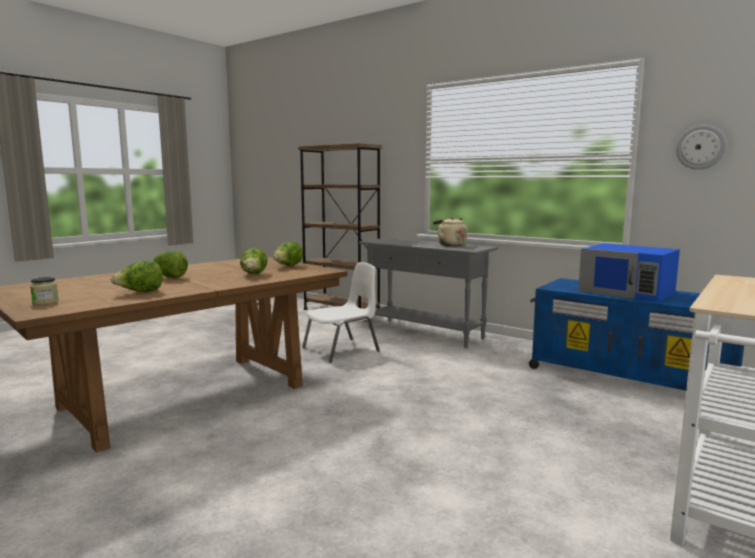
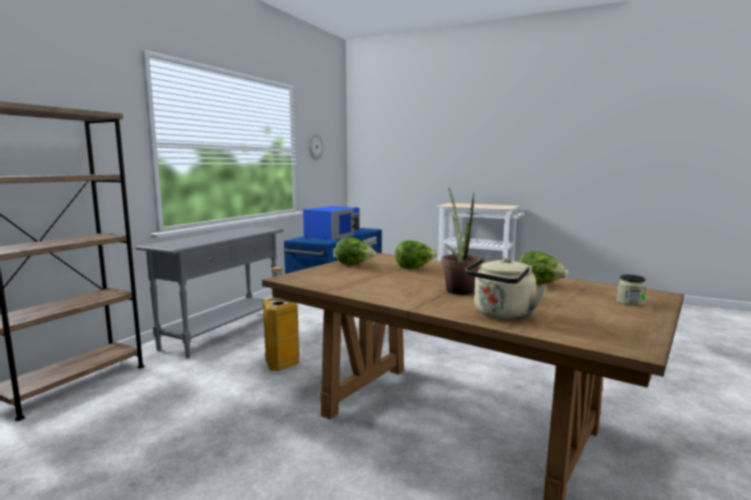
camera: 100 degrees left, 0 degrees up
lettuce [152,250,188,278] -> potted plant [441,187,481,295]
white chair [302,262,380,363] -> trash can [262,267,299,371]
beige kettle [433,217,467,246] -> beige kettle moved to [465,257,548,320]

